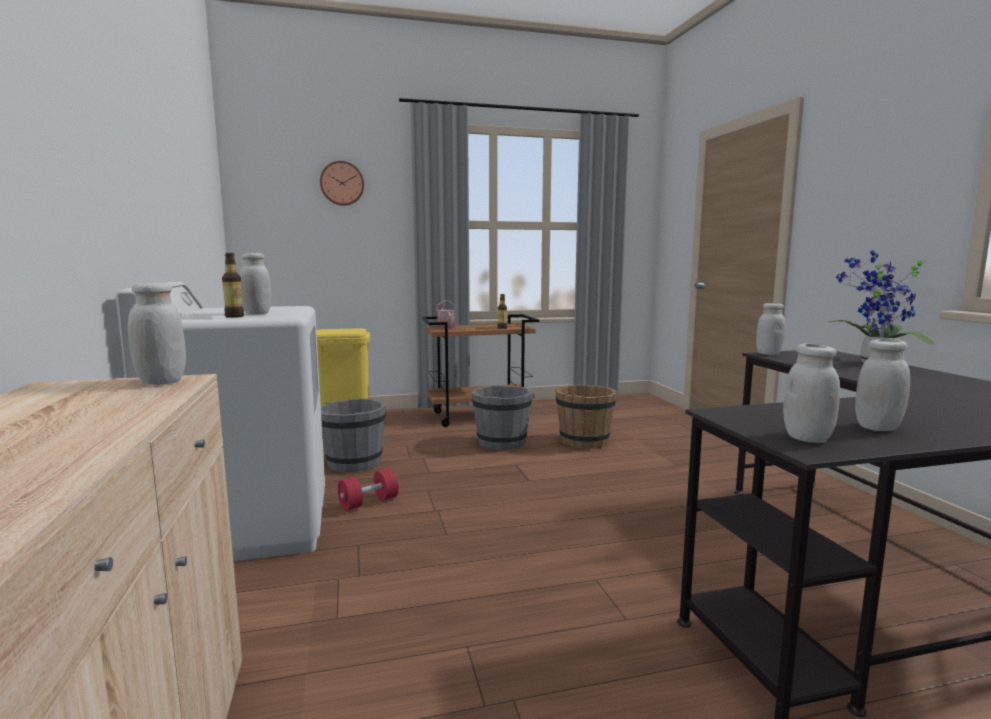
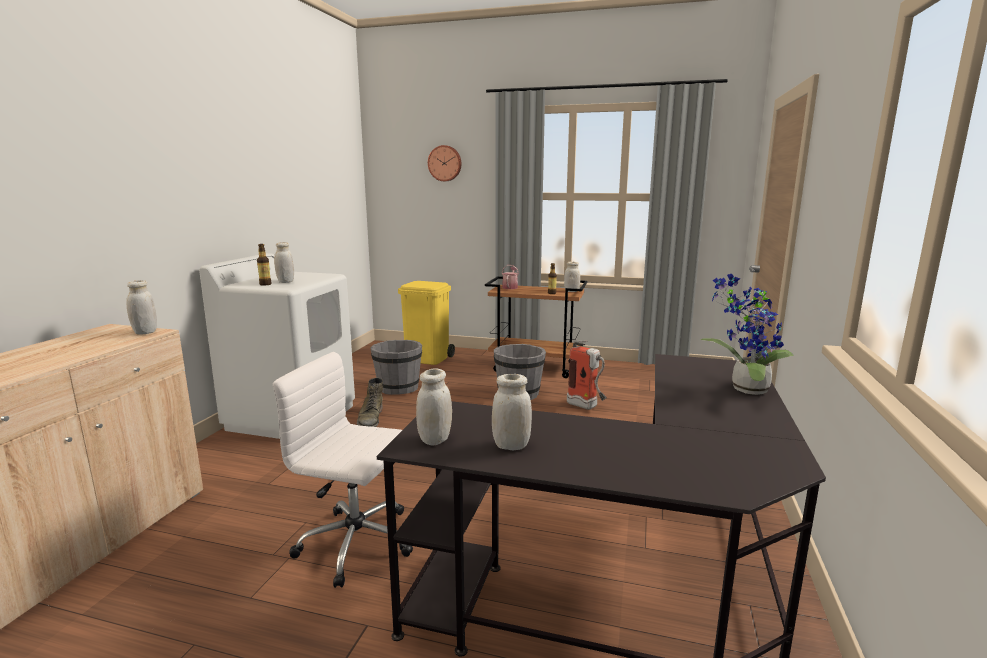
camera: 30 degrees right, 5 degrees up
red dumbbell [338,468,399,511] -> green boot [357,378,383,427]
brown bucket [555,385,617,449] -> fire extinguisher [567,340,607,410]
white jar [756,303,786,355] -> white jar moved to [564,262,580,292]
none -> white office chair [273,352,413,588]

